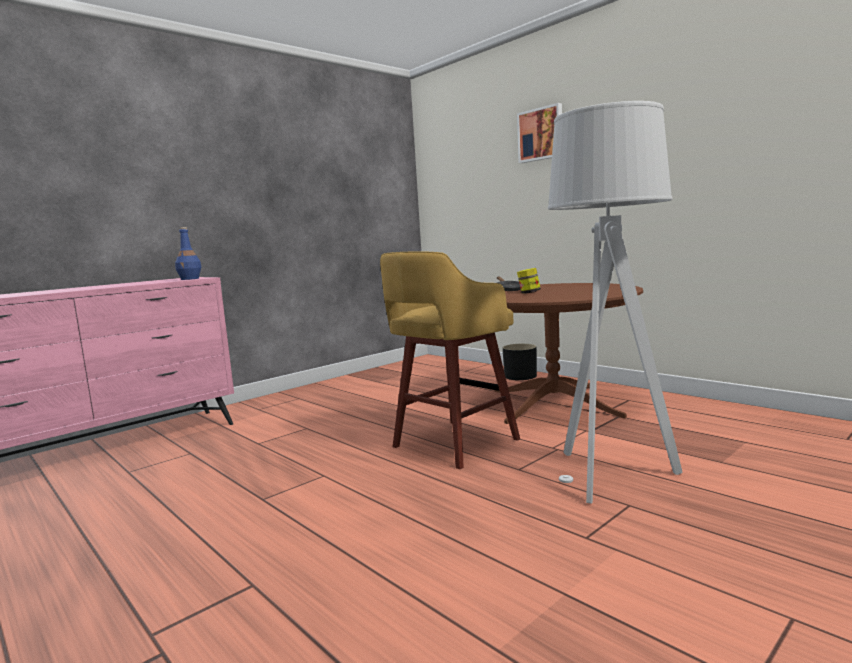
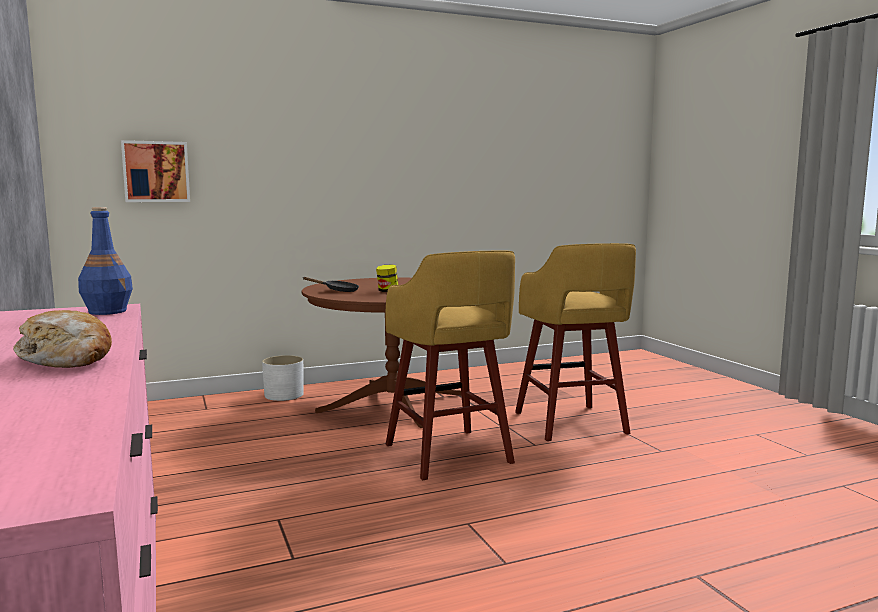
camera: 70 degrees left, 0 degrees up
black planter [503,344,537,380] -> white planter [262,355,304,401]
picture [517,103,562,163] -> picture moved to [121,140,190,202]
grey floor lamp [548,101,682,504] -> yellow stool [515,243,636,441]
none -> bread [13,310,112,368]

